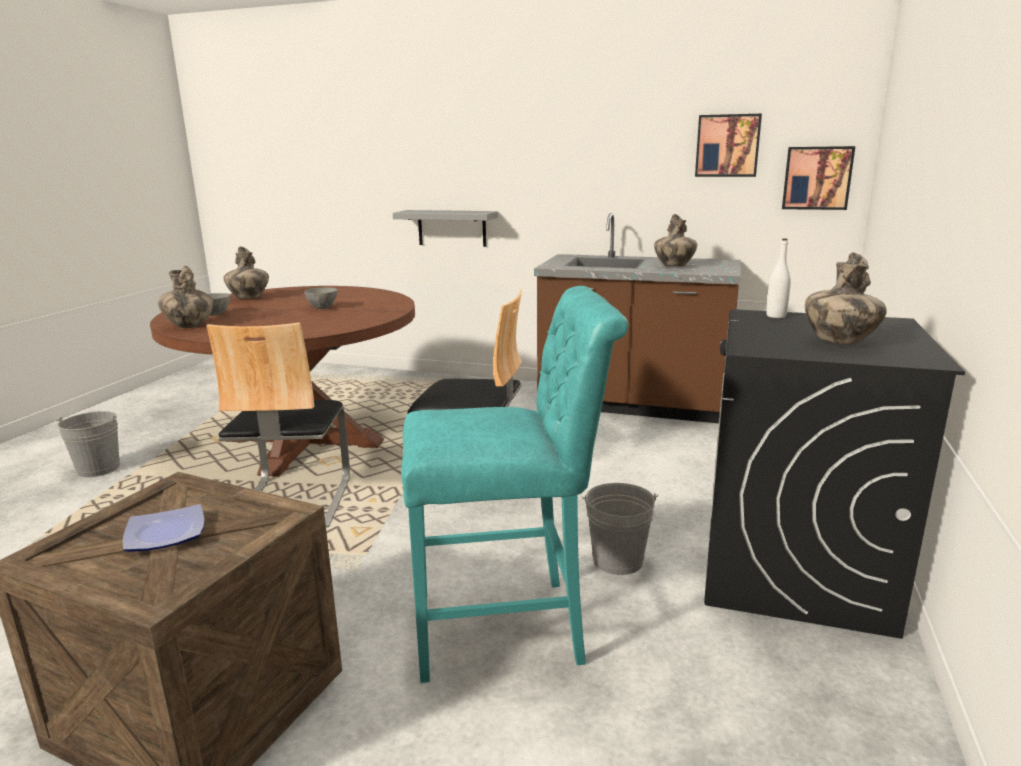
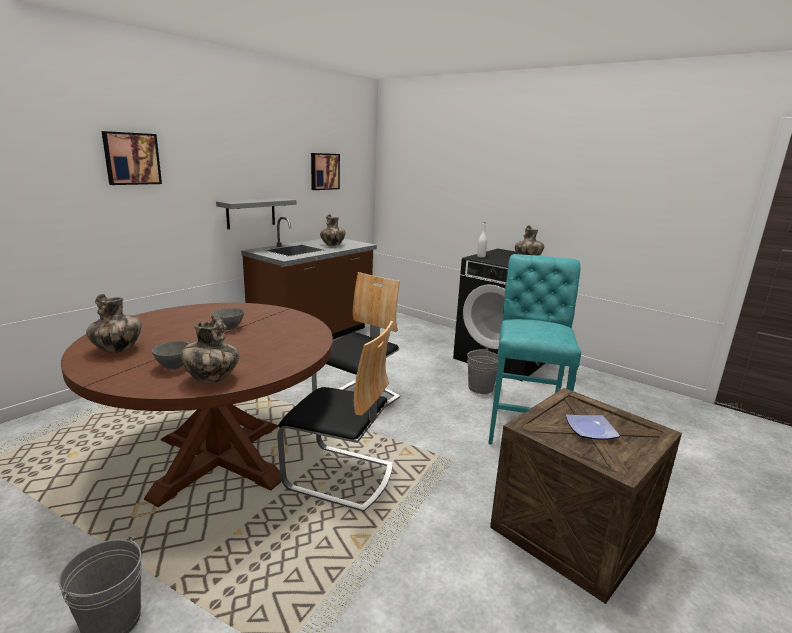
camera: 70 degrees left, 0 degrees up
grey shelf [393,210,498,247] -> grey shelf moved to [216,198,296,229]
picture [782,146,855,210] -> picture moved to [102,131,162,185]

